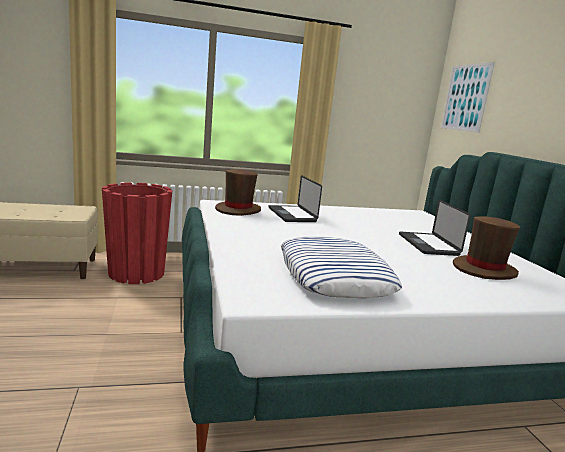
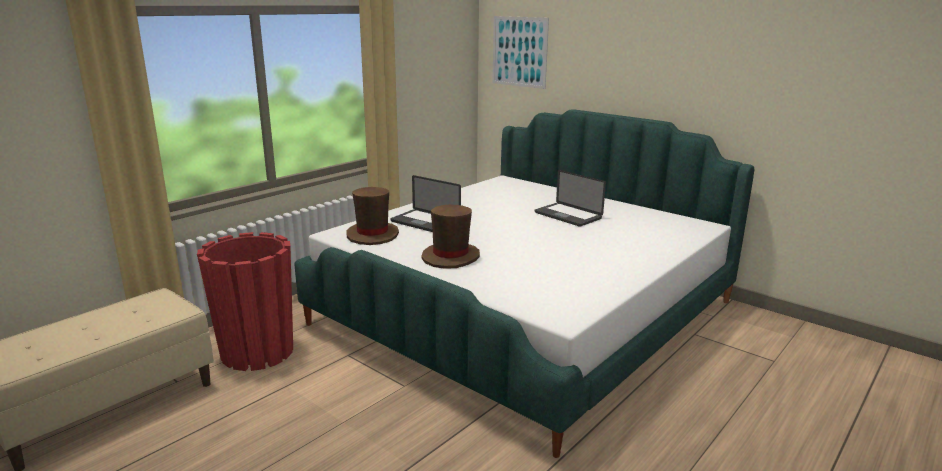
camera: 35 degrees left, 5 degrees up
pillow [281,237,402,298] -> none
brown hat [453,216,520,280] -> brown hat moved to [421,204,480,269]

